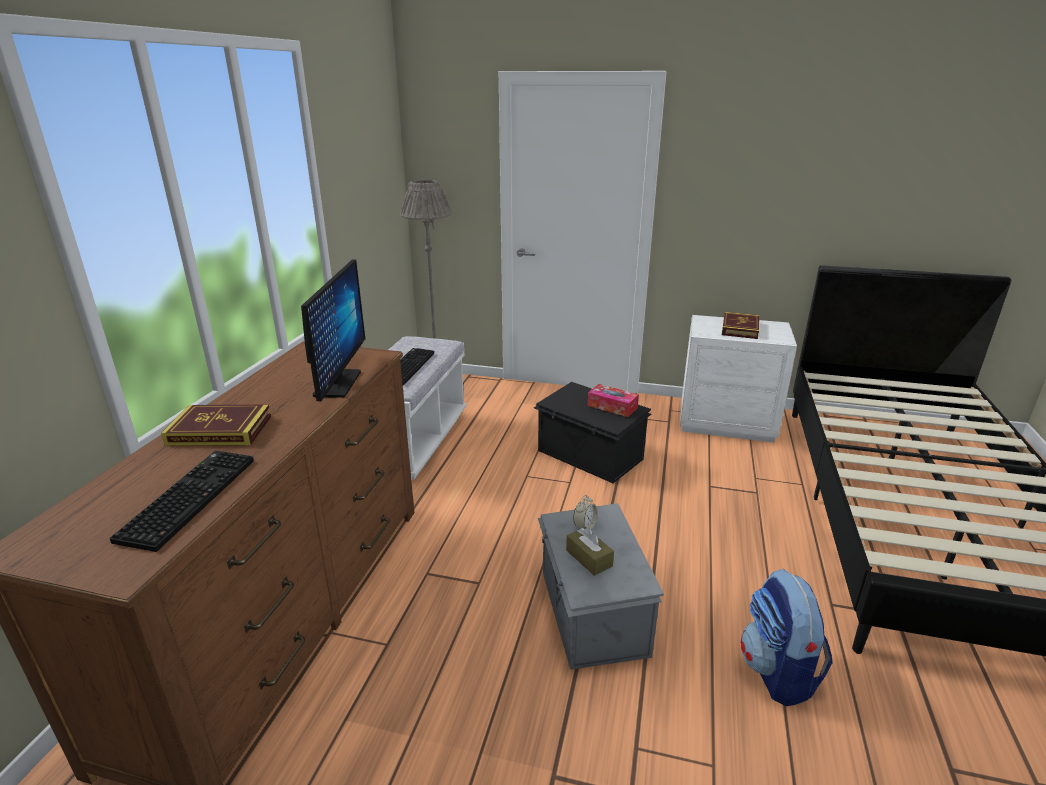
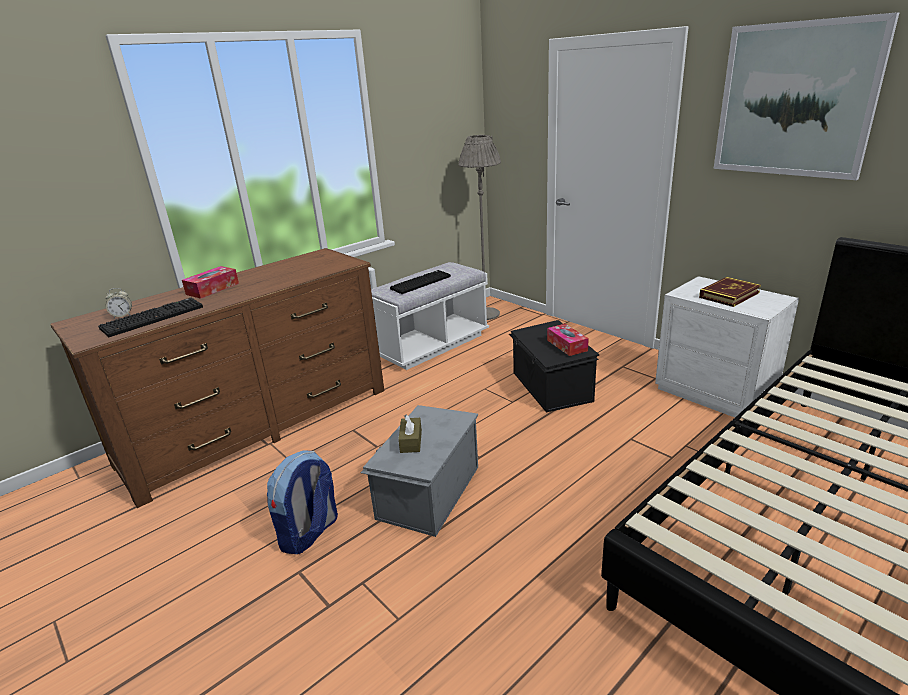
camera: 35 degrees right, 0 degrees up
book [161,405,271,446] -> tissue box [182,266,239,299]
monitor [301,259,365,401] -> none
alarm clock [573,495,598,529] -> alarm clock moved to [105,288,132,318]
backpack [741,569,833,706] -> backpack moved to [267,450,338,554]
none -> picture [714,12,900,180]

